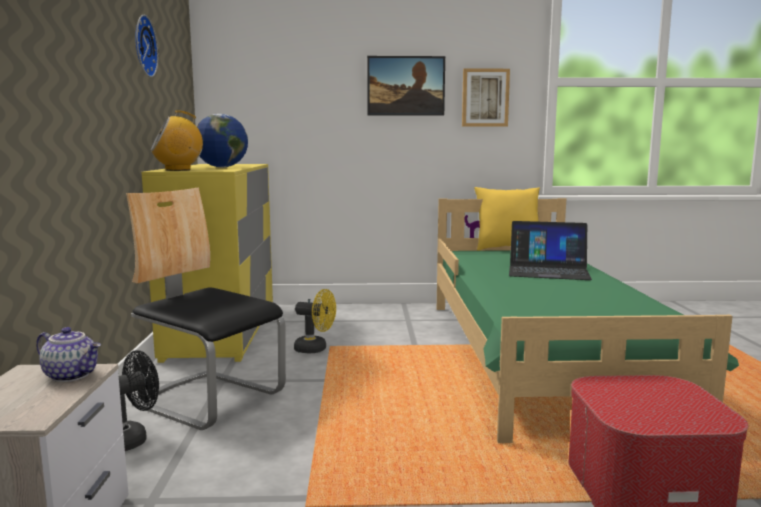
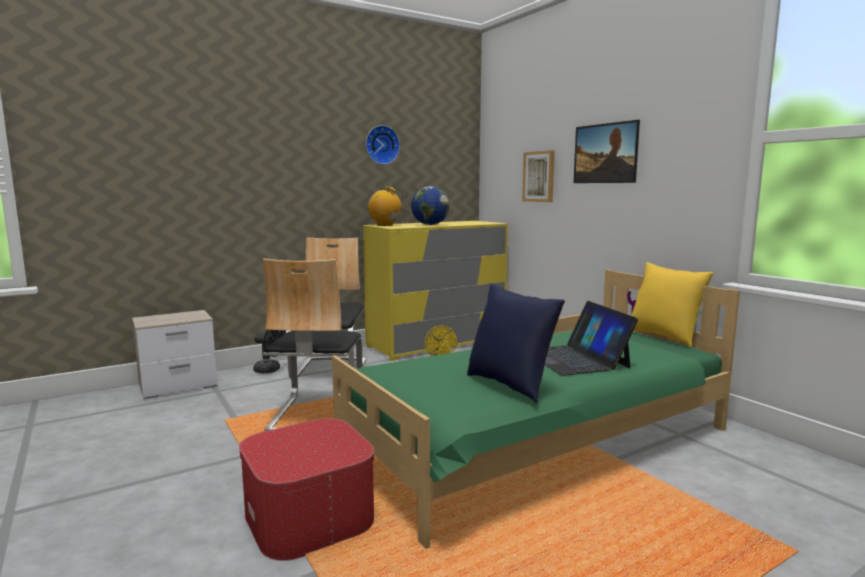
camera: 60 degrees right, 0 degrees up
teapot [36,327,101,382] -> none
picture [462,68,510,127] -> picture moved to [522,150,555,202]
none -> chair [263,259,362,431]
none -> blue pillow [467,284,565,403]

